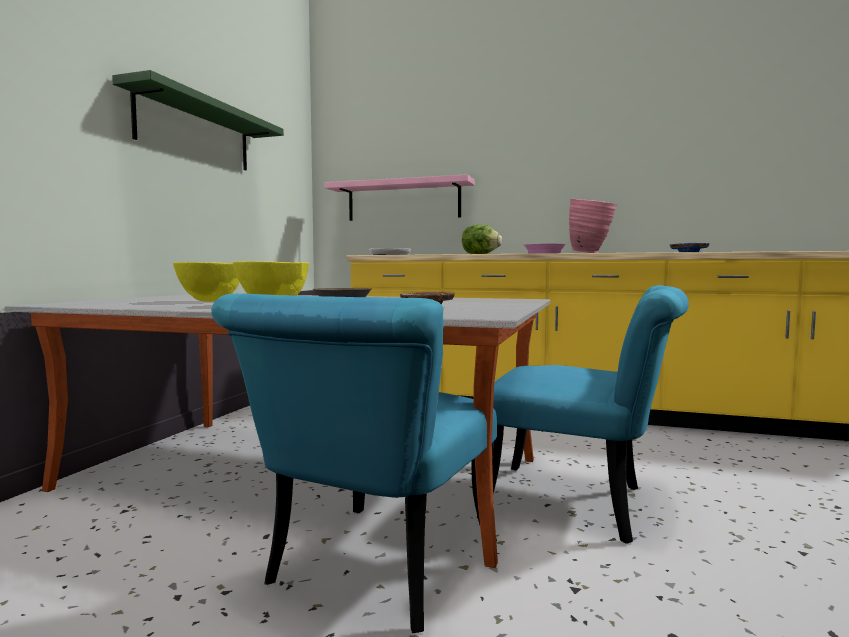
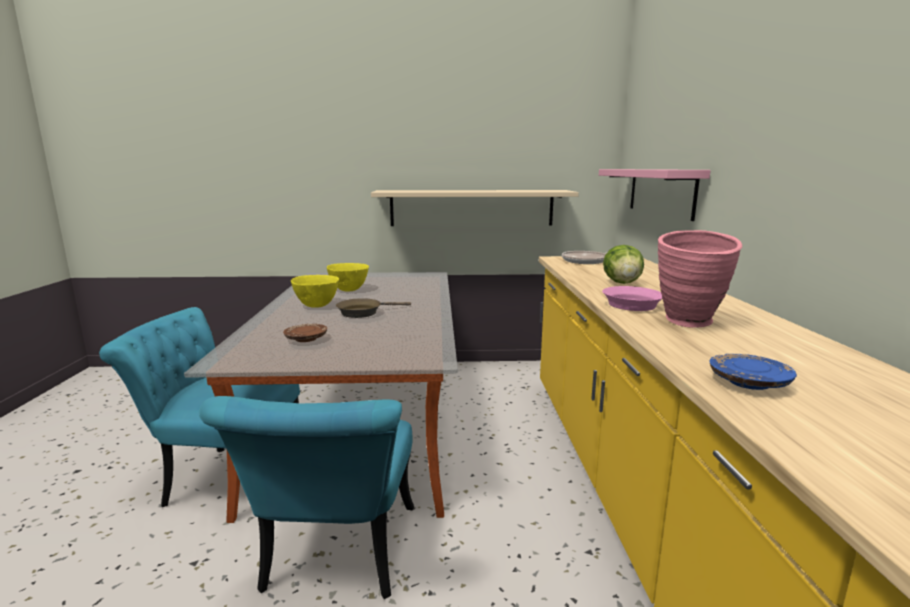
camera: 70 degrees right, 10 degrees up
green shelf [112,70,284,170] -> none
none -> beige shelf [371,190,579,226]

